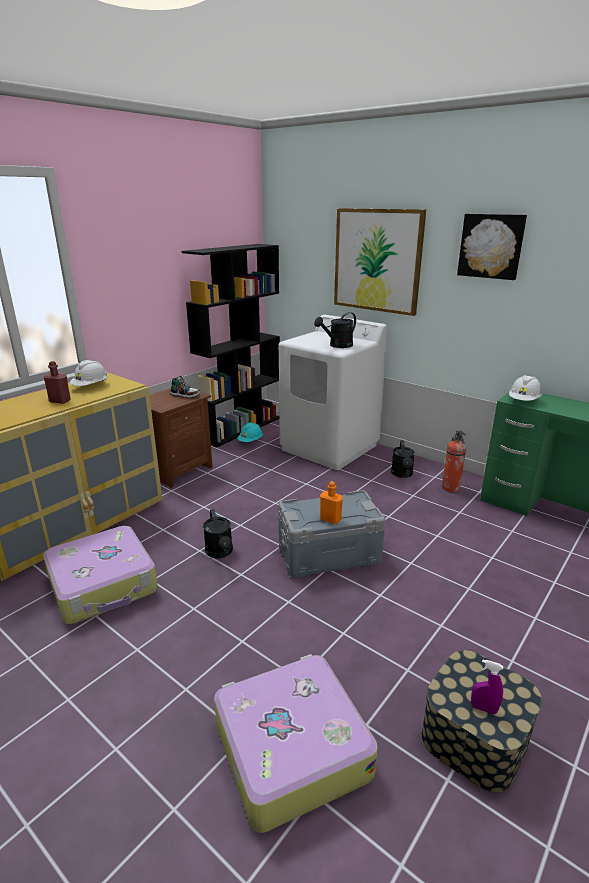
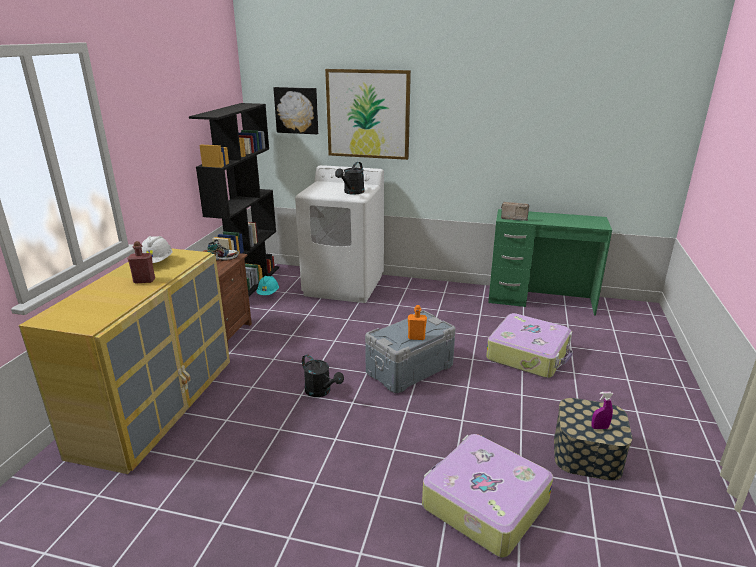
camera: 25 degrees left, 0 degrees up
suitcase [43,526,158,624] -> suitcase moved to [486,313,573,378]
black watering can [391,441,415,478] -> none
fire extinguisher [442,431,466,492] -> none
picture [457,214,527,280] -> picture moved to [273,87,318,134]
white hard hat [509,375,542,401] -> radio [501,202,529,221]

